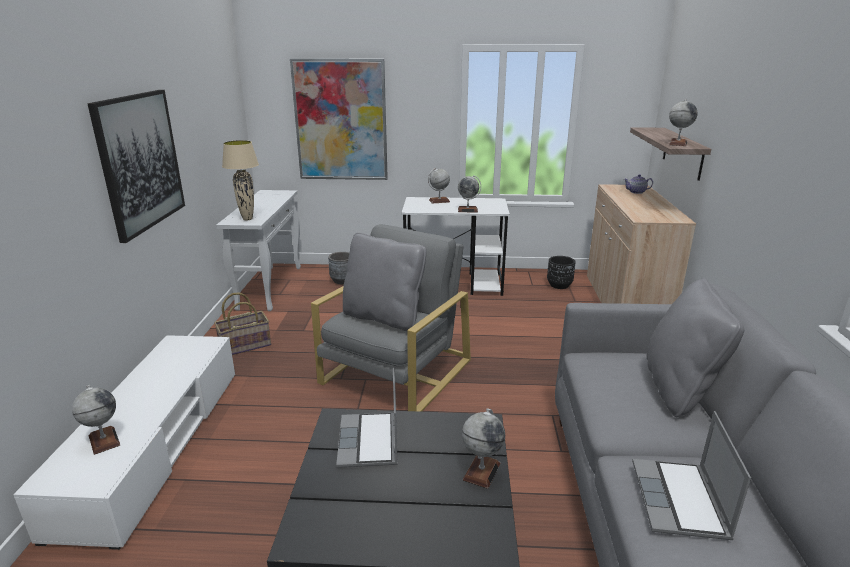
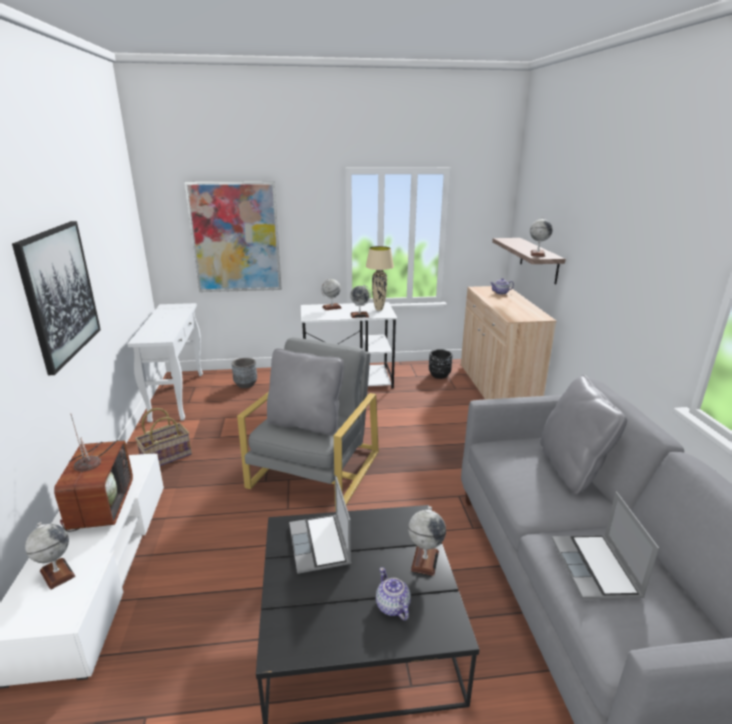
camera: 10 degrees left, 0 degrees up
beige table lamp [222,140,259,220] -> beige table lamp moved to [366,246,394,311]
none -> television [54,413,133,532]
none -> teapot [376,567,411,621]

